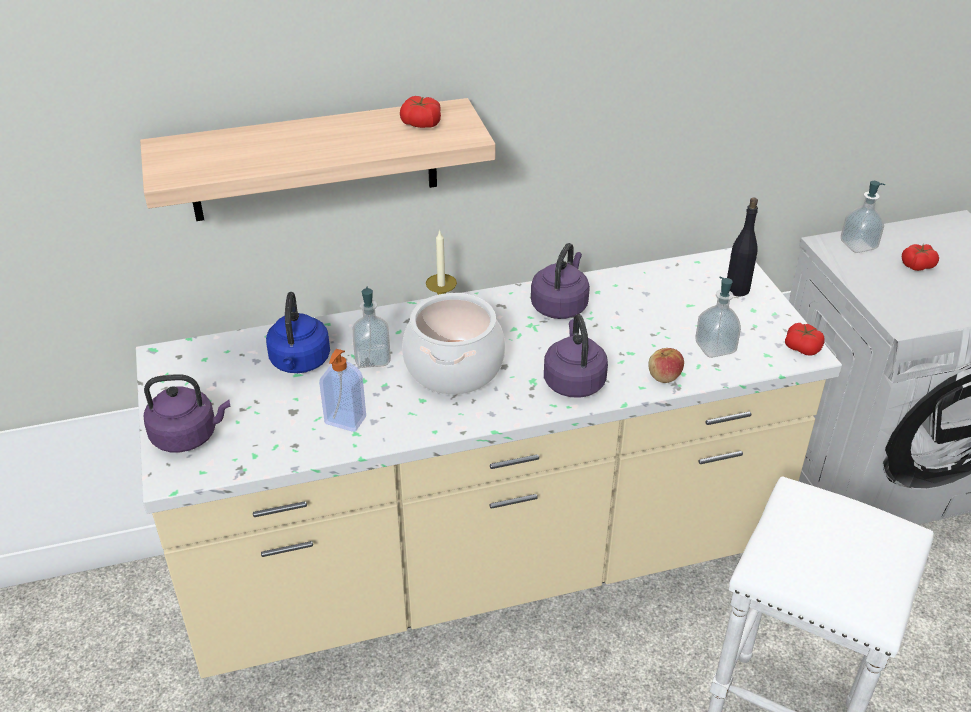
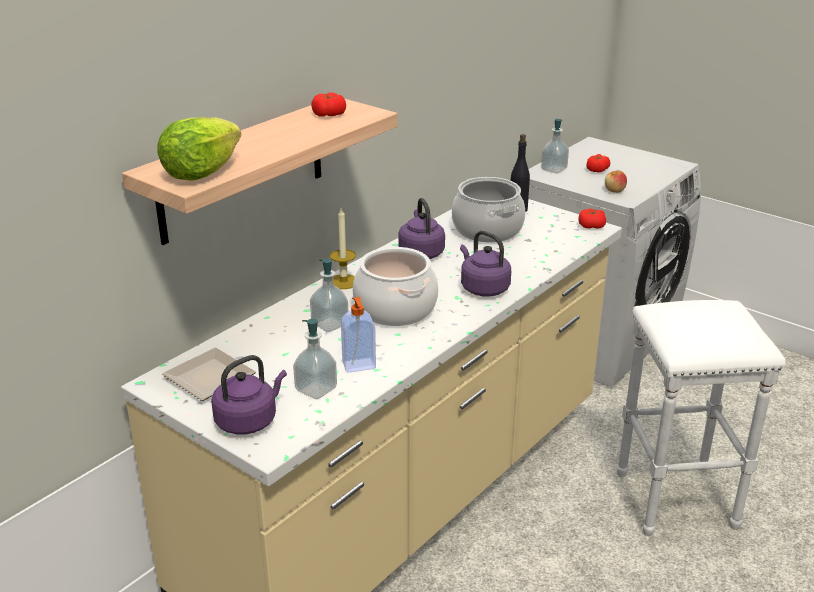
camera: 35 degrees left, 10 degrees down
blue kettle [266,292,330,373] -> none
apple [648,348,684,383] -> apple moved to [605,170,627,193]
soap dispenser [696,276,741,358] -> soap dispenser moved to [293,319,337,399]
none -> lettuce [158,117,241,181]
none -> plate [162,347,256,401]
none -> cooking pot [452,177,526,242]

